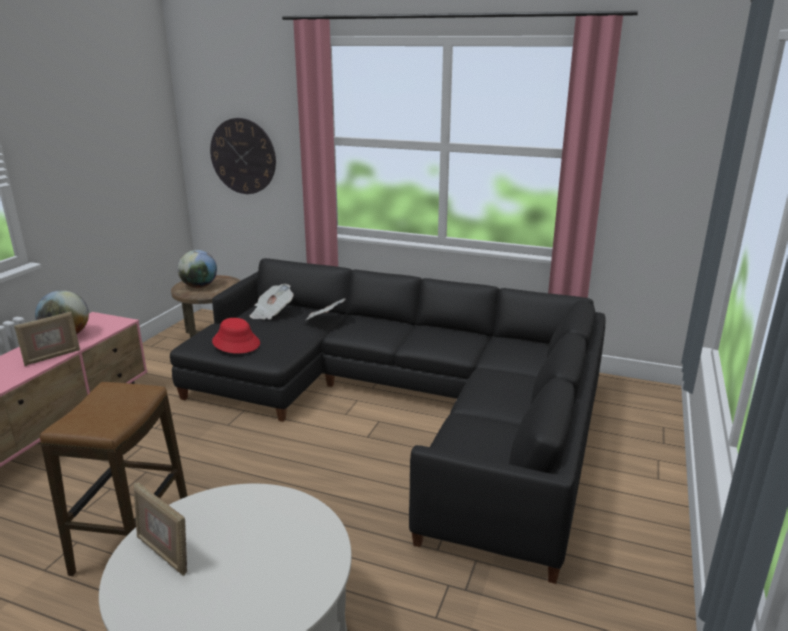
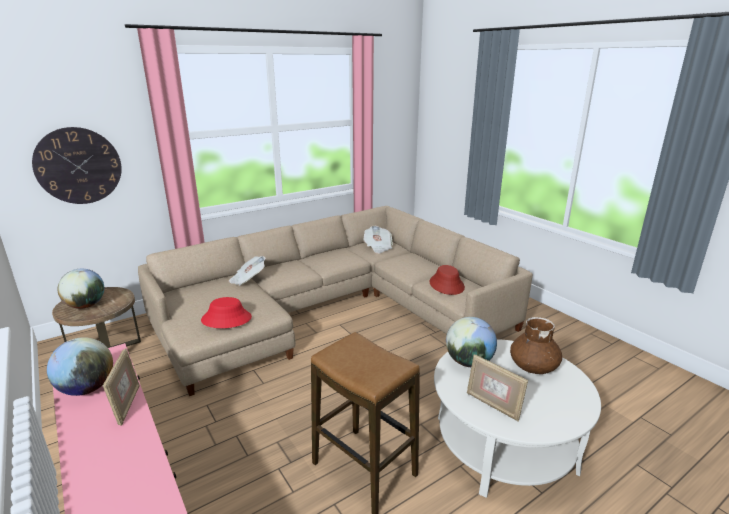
camera: 55 degrees left, 0 degrees up
picture frame [134,483,187,576] -> picture frame turned 60 degrees clockwise [467,355,528,422]
black sofa [170,258,606,584] -> beige sofa [138,206,533,396]
newspaper [250,284,294,320] -> newspaper moved to [363,226,393,254]
none -> red hat [429,265,465,295]
none -> globe [446,317,497,367]
none -> brown vase [510,317,562,374]

